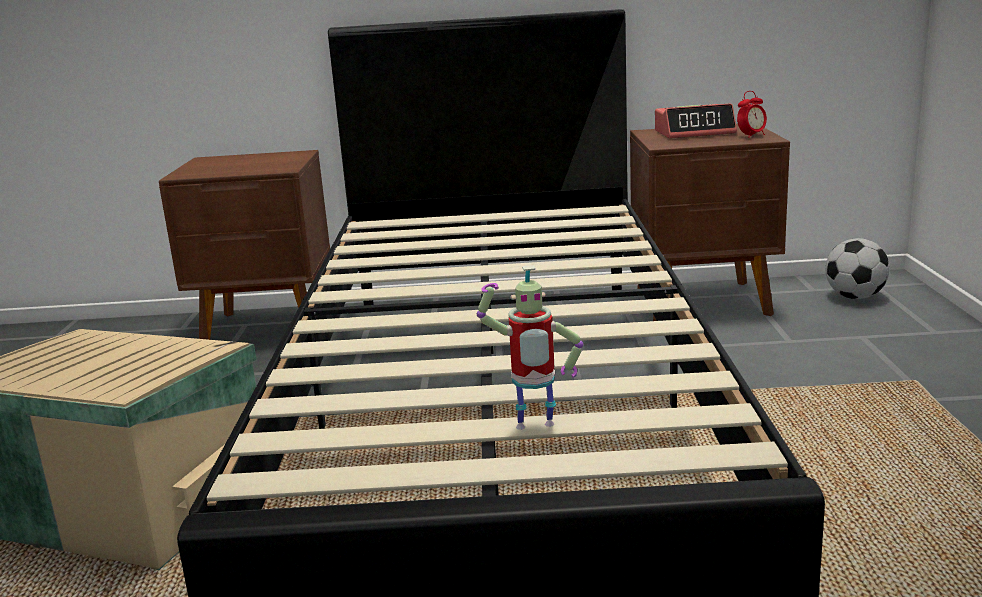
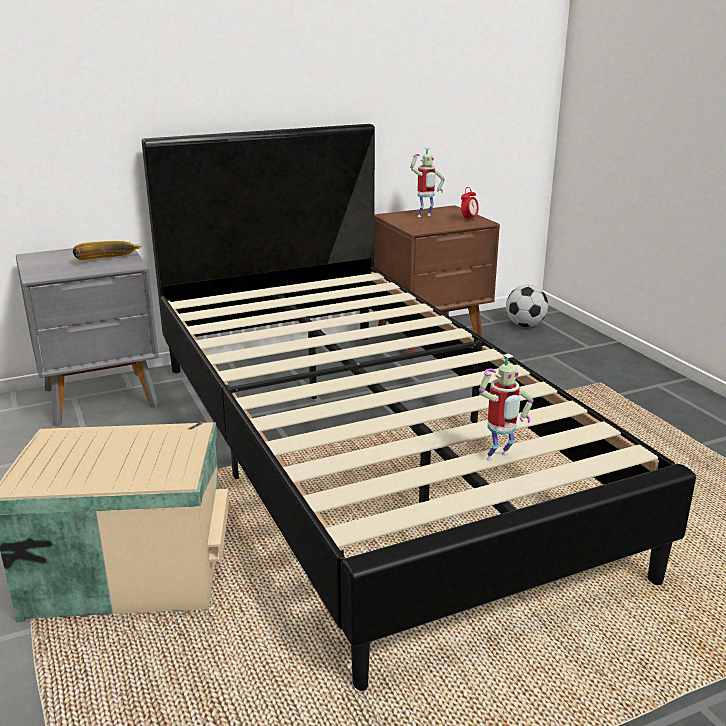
camera: 25 degrees left, 5 degrees up
brown nightstand [159,150,330,340] -> grey nightstand [16,242,159,426]
alarm clock [655,103,737,138] -> toy robot [410,147,445,217]
none -> banana [73,241,141,260]

